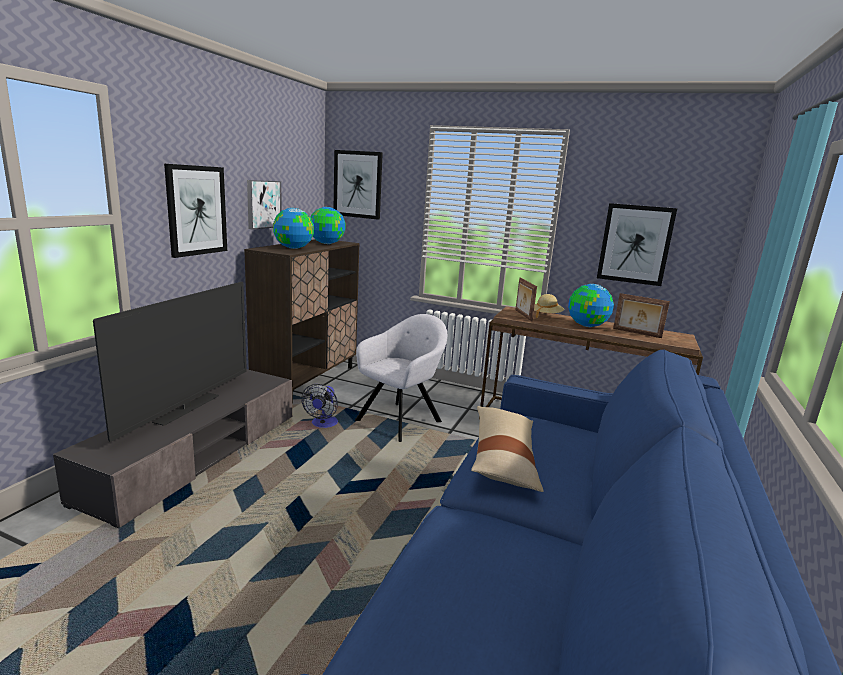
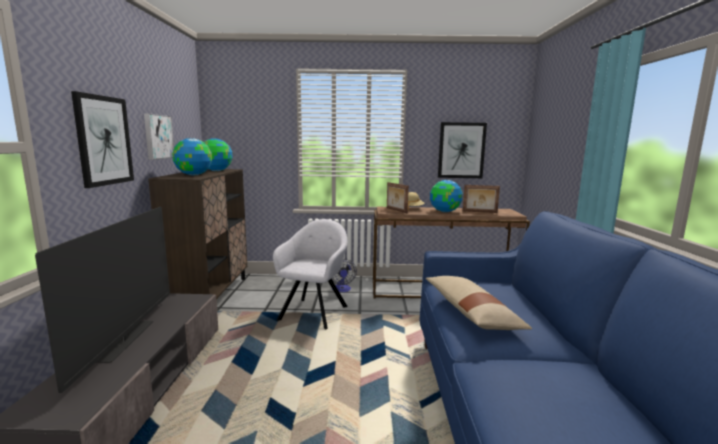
camera: 20 degrees left, 5 degrees down
fan [301,384,338,428] -> fan moved to [331,259,357,292]
picture [334,150,383,220] -> none

